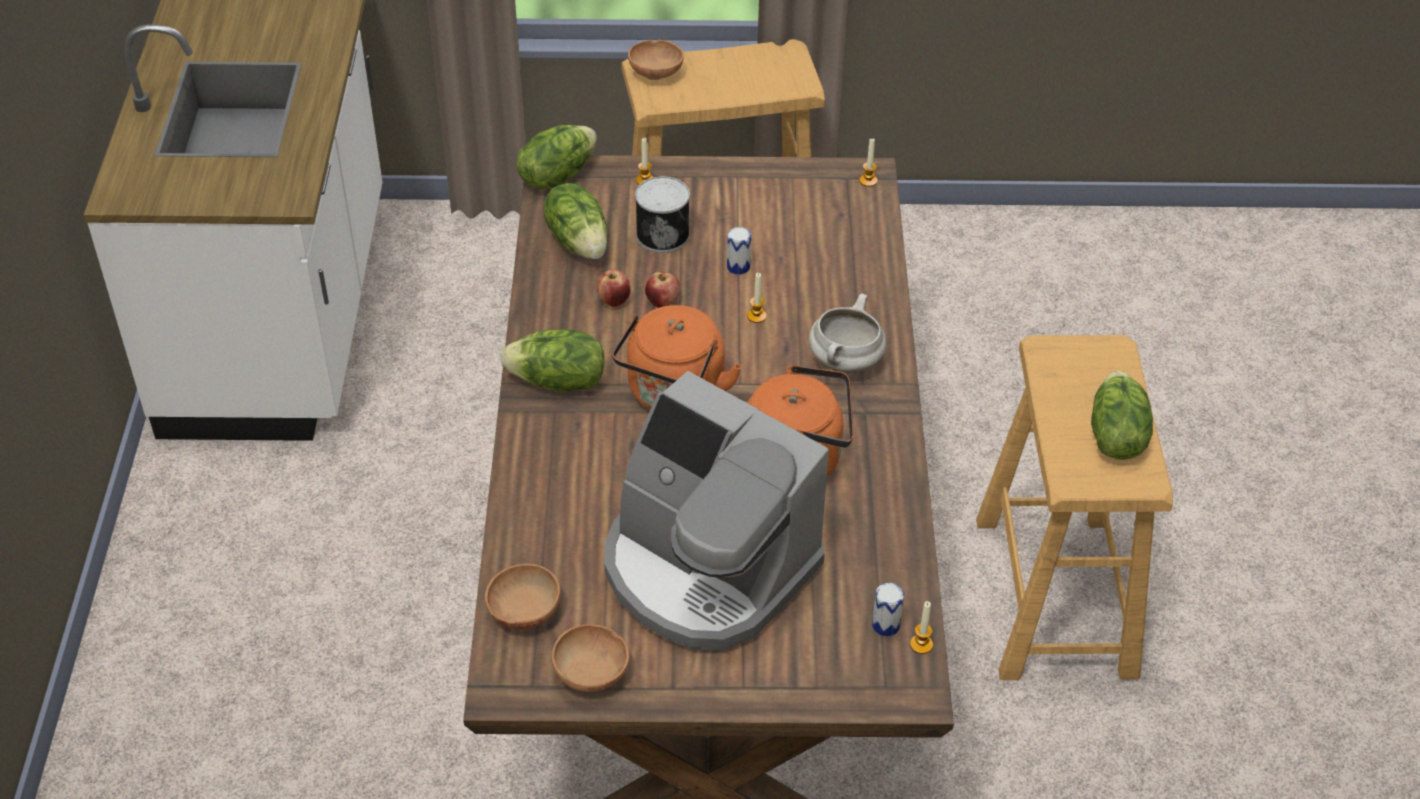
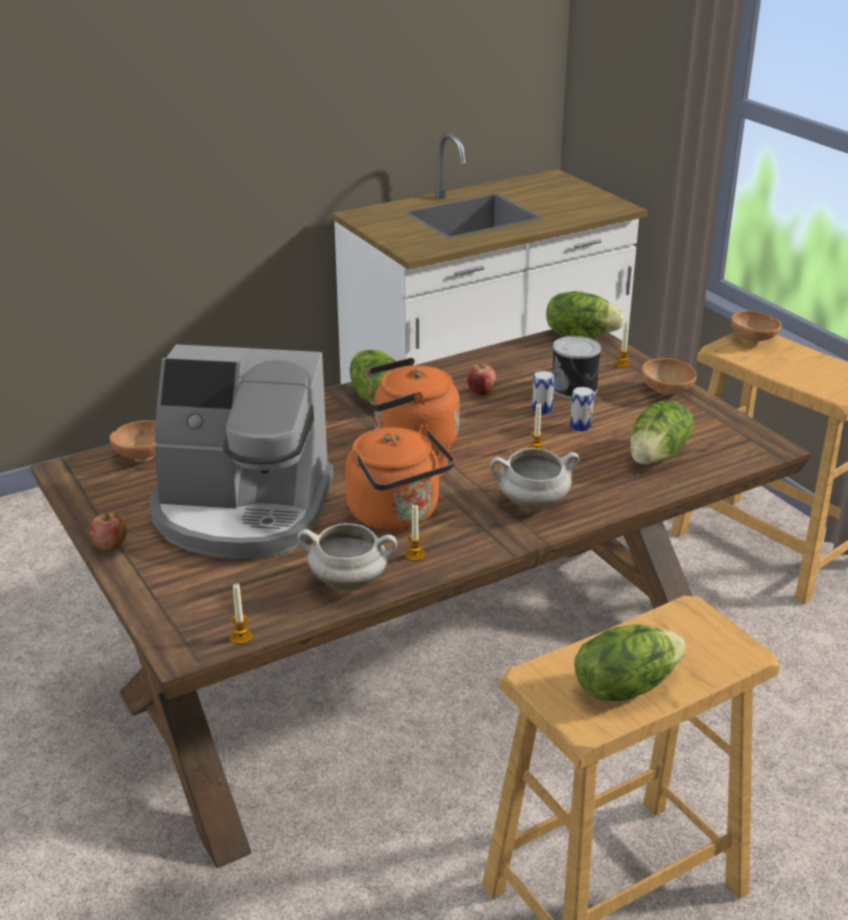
camera: 60 degrees right, 15 degrees down
lettuce [544,183,607,259] -> lettuce moved to [630,400,694,465]
brown bowl [552,624,629,692] -> brown bowl moved to [641,358,697,395]
coffee machine [604,371,829,651] -> coffee machine turned 90 degrees counterclockwise [149,344,333,559]
apple [645,271,680,308] -> apple moved to [89,513,127,552]
candle [859,138,878,187] -> candle moved to [405,505,425,561]
can [872,583,904,636] -> can moved to [532,371,555,415]
none -> white cooking pot [297,523,397,591]

